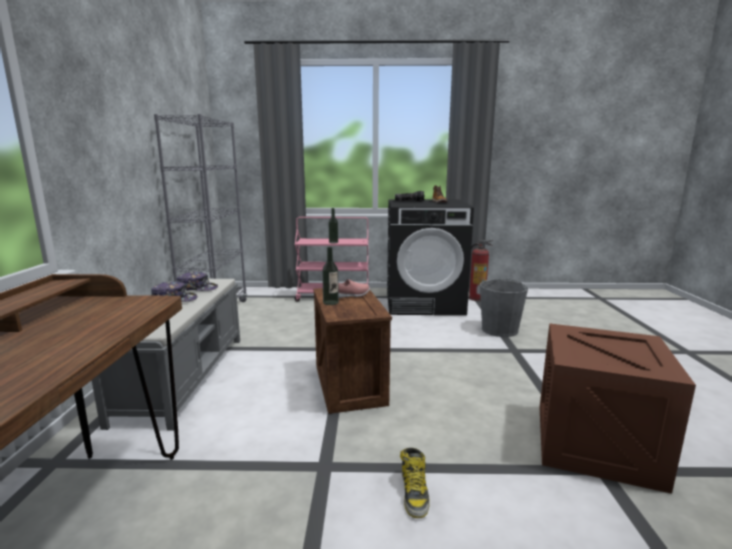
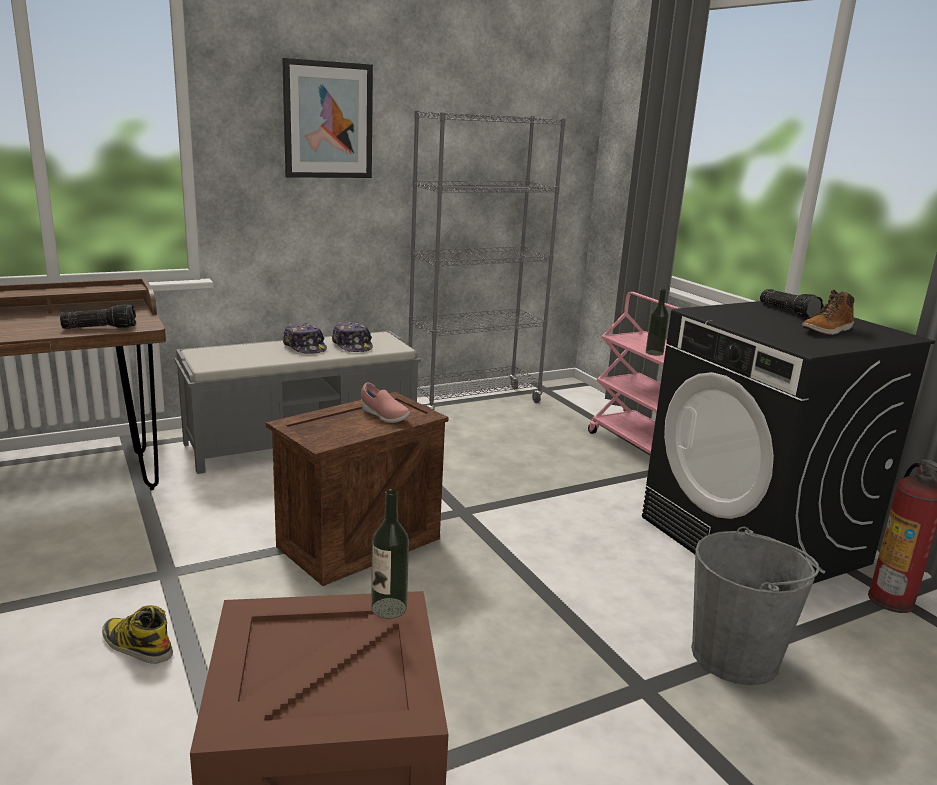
camera: 60 degrees right, 5 degrees up
bottle [322,247,339,305] -> bottle moved to [371,489,409,619]
boot [400,448,430,518] -> boot turned 60 degrees clockwise [102,605,173,664]
none -> flashlight [60,304,136,329]
none -> picture [282,58,373,178]

